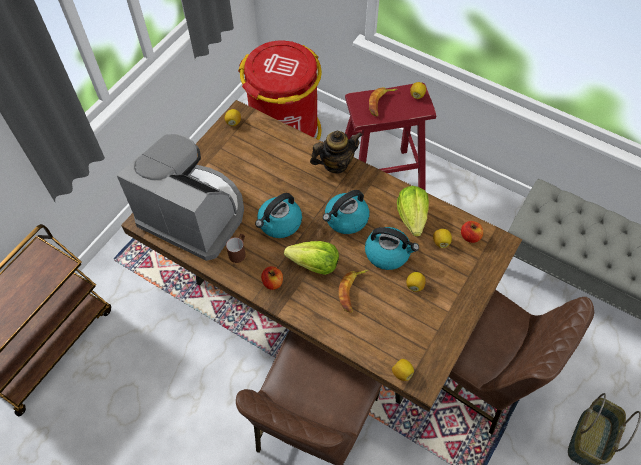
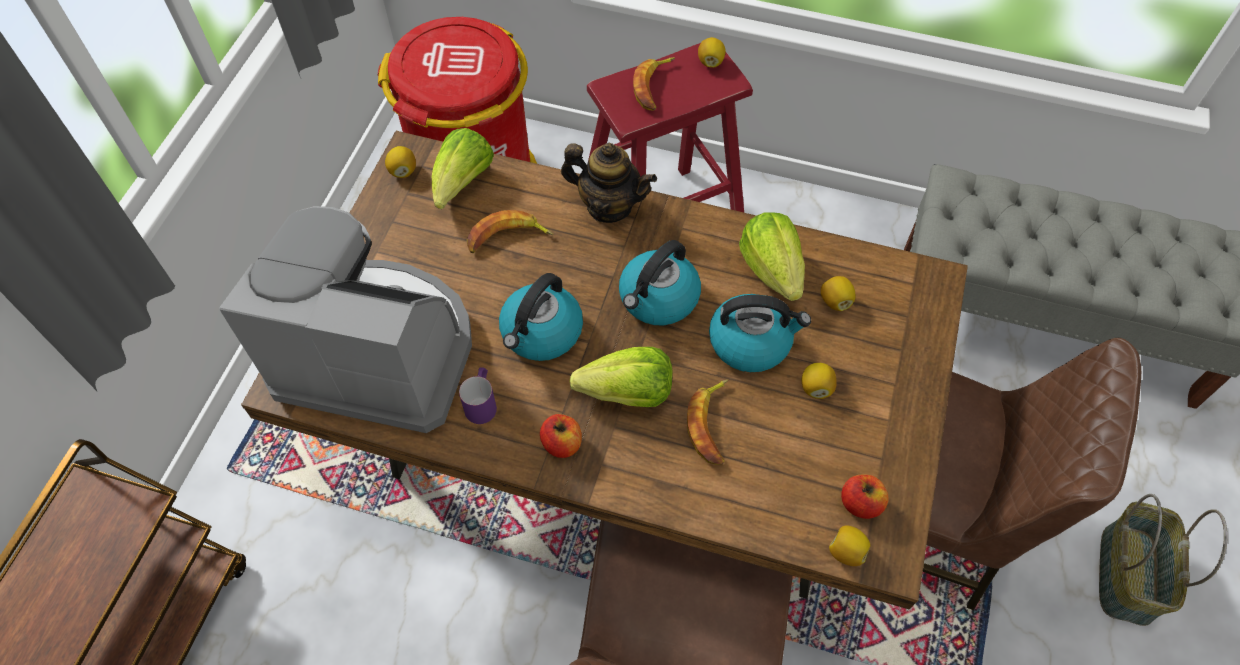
camera: 15 degrees left, 0 degrees up
brown mug [226,234,246,263] -> purple mug [459,367,497,424]
teapot [310,131,362,173] -> teapot turned 60 degrees clockwise [561,143,657,223]
apple [461,221,483,243] -> apple moved to [841,474,889,519]
none -> lettuce [432,128,494,209]
none -> banana [467,210,553,253]

